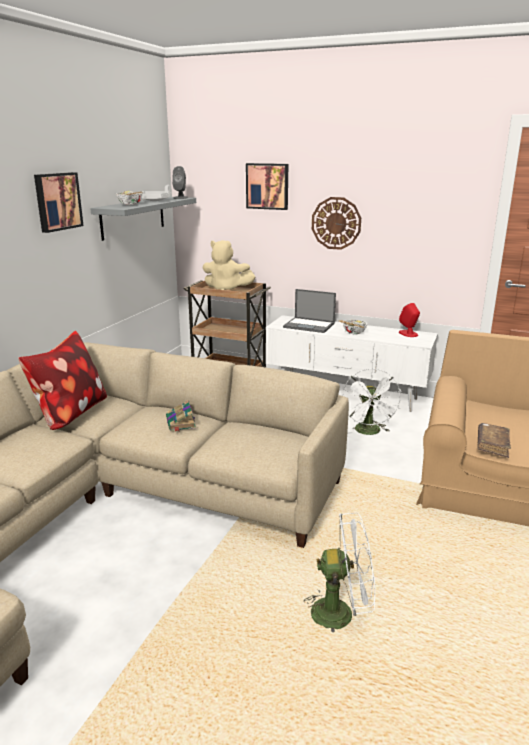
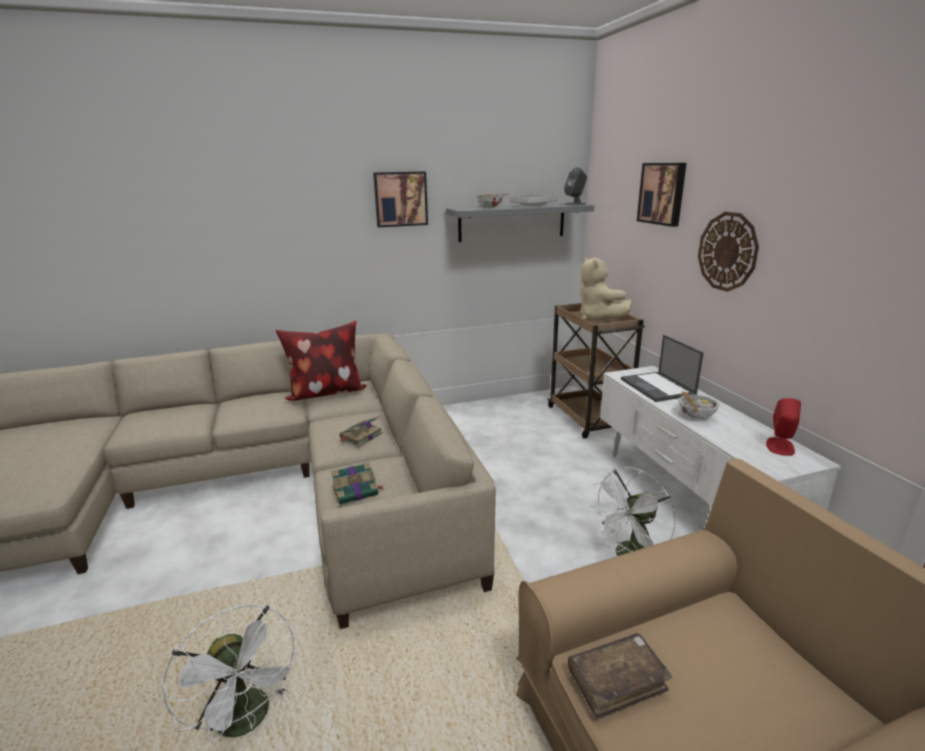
camera: 50 degrees right, 0 degrees up
none -> book [331,462,384,504]

